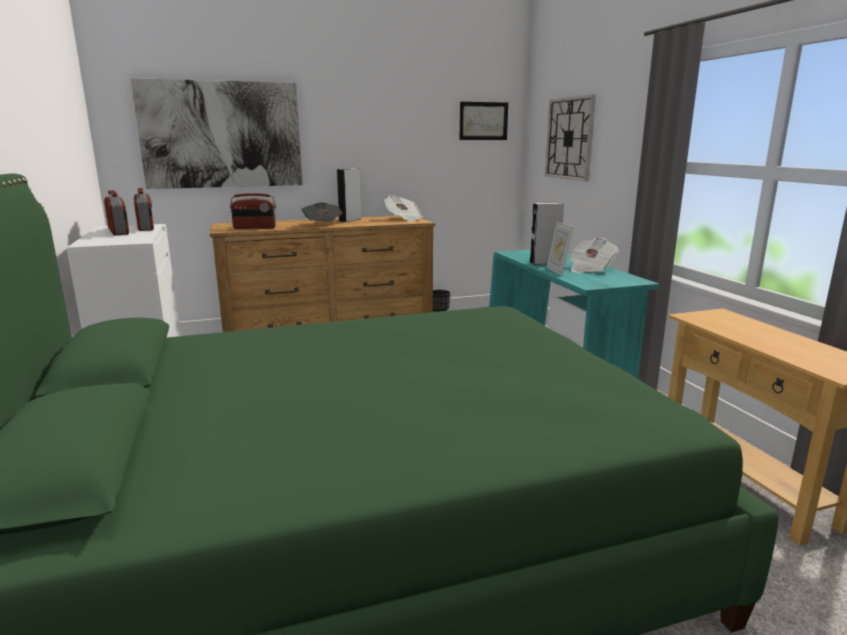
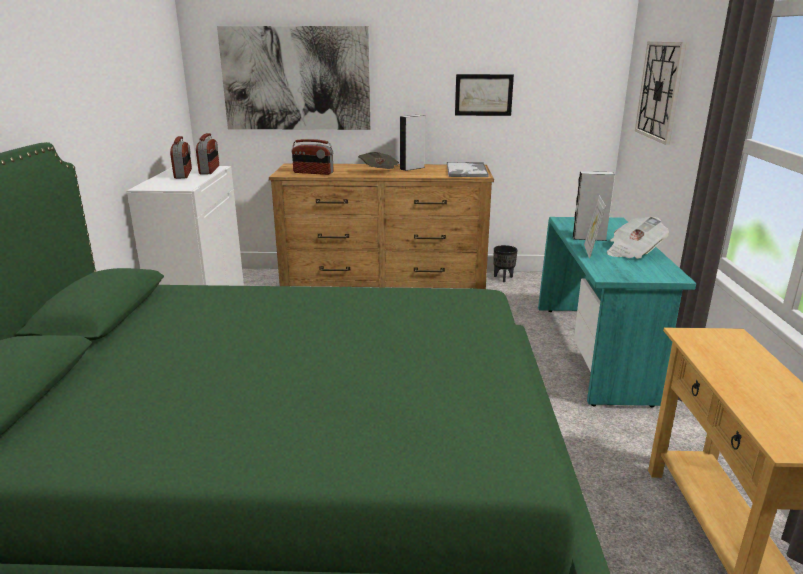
camera: 20 degrees right, 5 degrees up
newspaper [384,195,423,222] -> tray [447,162,489,177]
picture [459,102,508,140] -> picture moved to [455,74,514,116]

